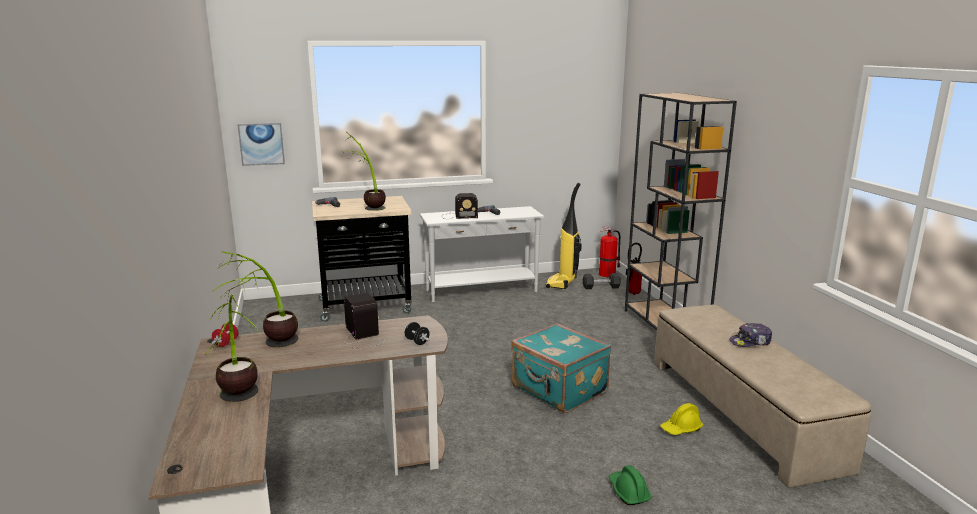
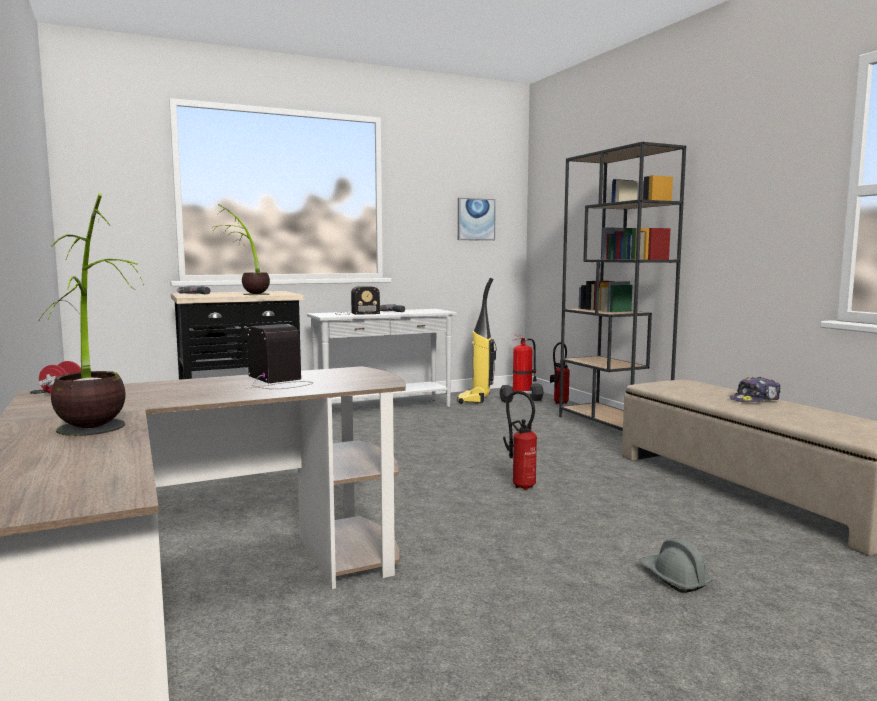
camera: 10 degrees left, 10 degrees down
potted plant [213,251,298,347] -> none
picture [237,123,285,166] -> picture moved to [458,198,496,241]
black dumbbell [404,322,430,345] -> none
turquoise suitcase [511,323,611,413] -> fire extinguisher [503,391,537,490]
green hard hat [608,465,652,505] -> grey hard hat [640,538,712,593]
yellow hard hat [660,403,703,435] -> none

